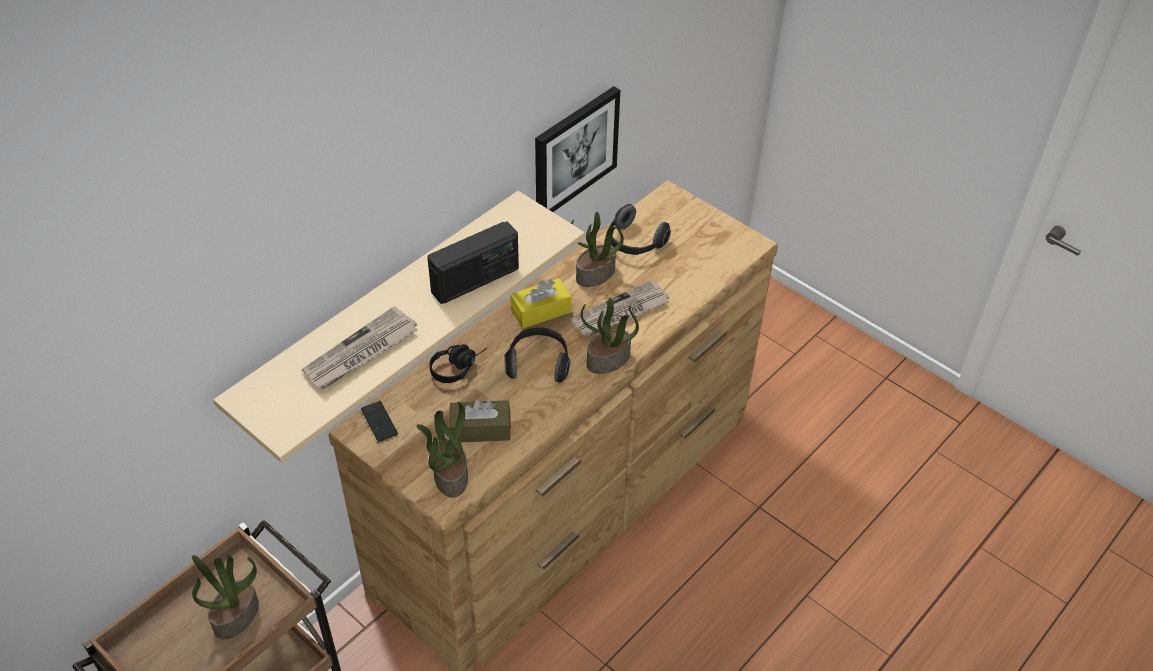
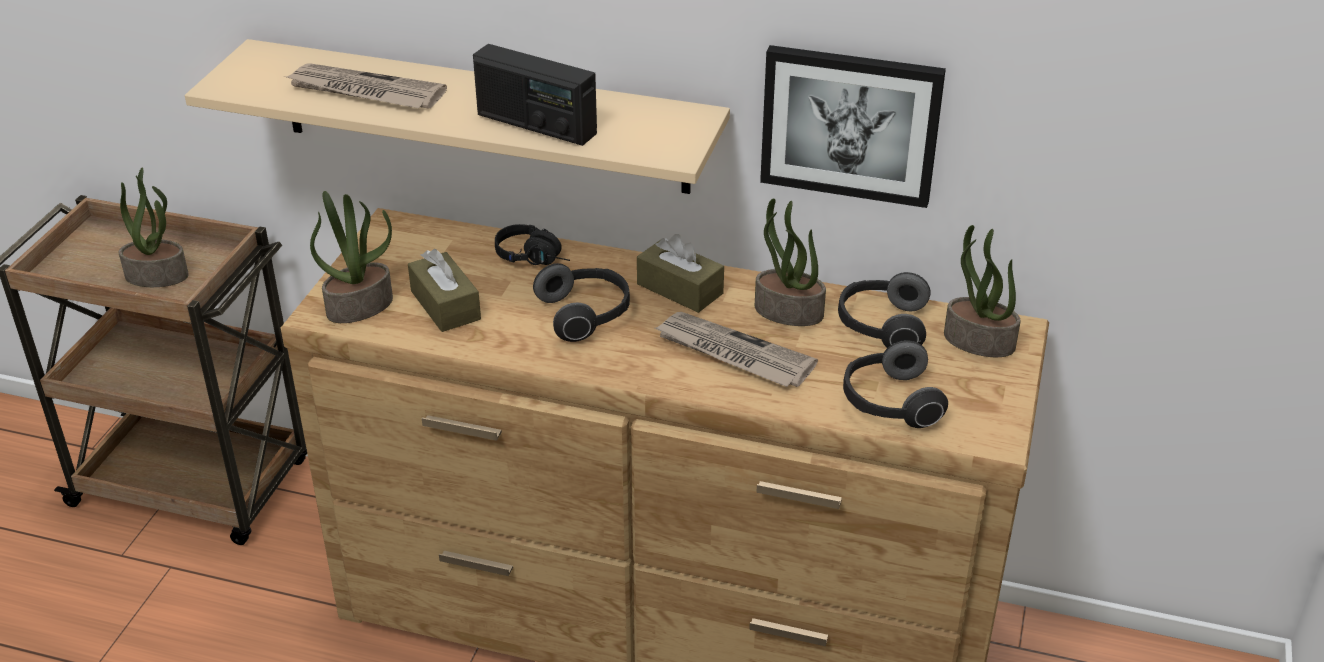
camera: 65 degrees right, 10 degrees down
phone [361,401,398,442] -> none
yellow tissue box [510,278,571,329] -> brown tissue box [637,234,724,313]
potted plant [581,298,639,374] -> potted plant moved to [944,225,1021,357]
none -> headphones [843,340,948,428]

